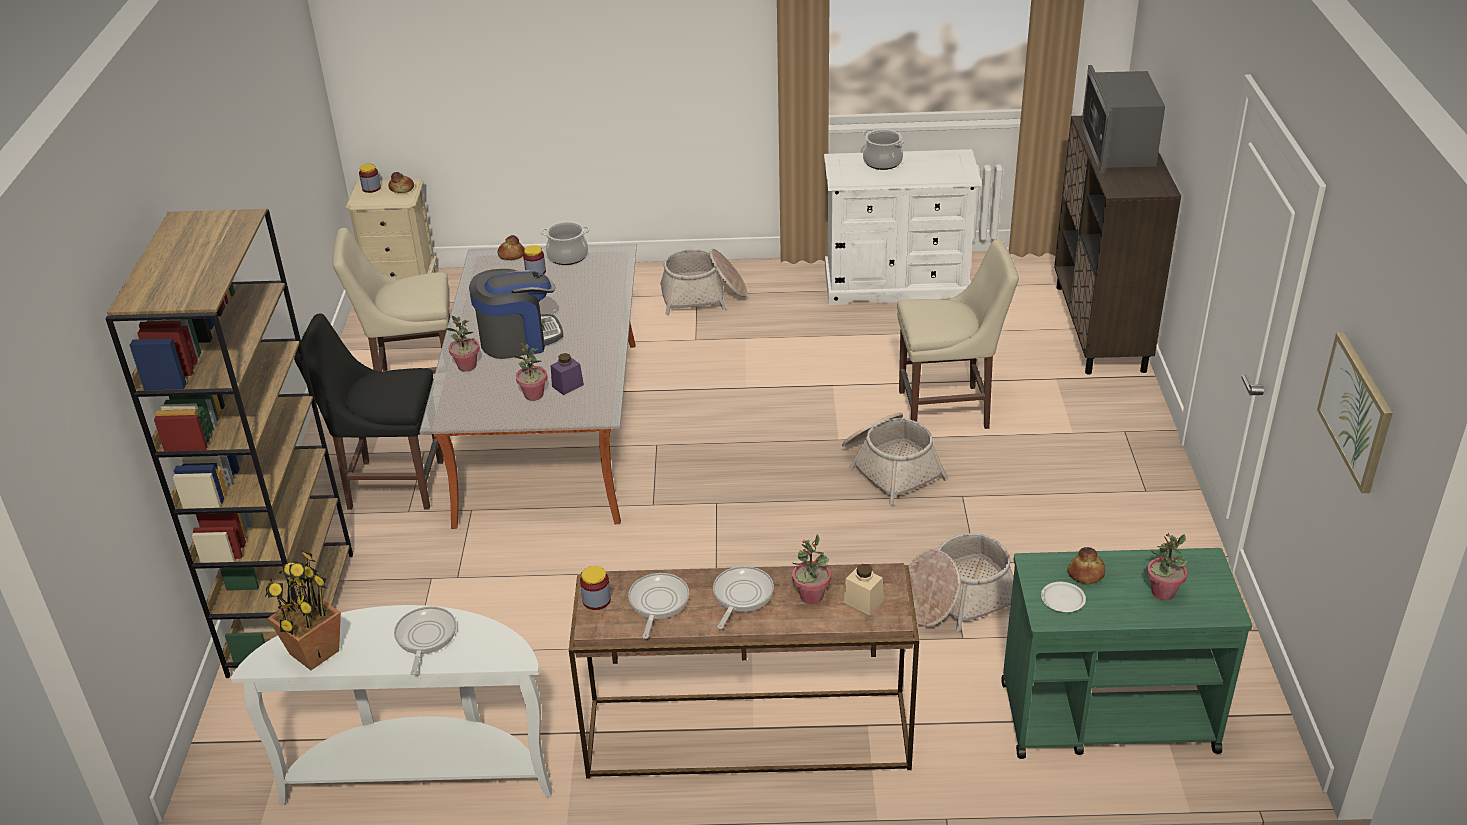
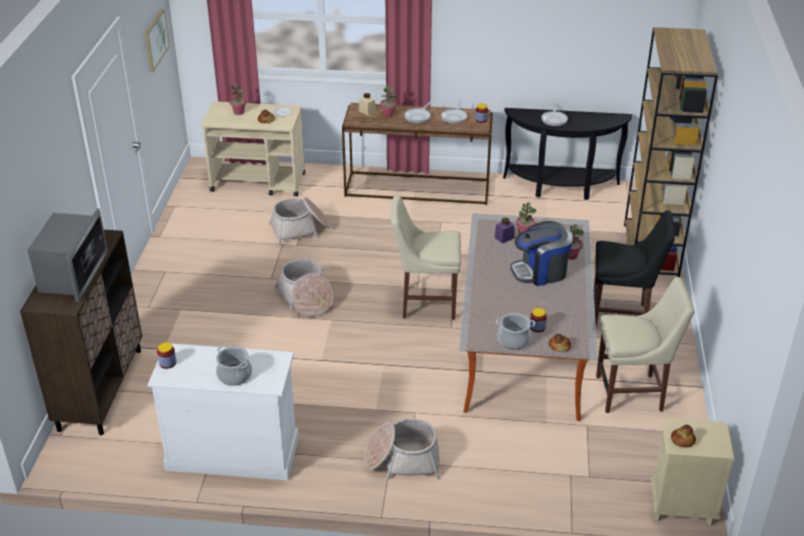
camera: 175 degrees left, 0 degrees up
white console table [231,605,552,804] -> black console table [503,108,632,200]
potted plant [265,550,341,670] -> none
jar [359,164,381,193] -> jar moved to [157,342,176,369]
beige chair [897,239,1019,429] -> beige chair moved to [391,195,461,320]
green cart [1001,548,1252,759] -> beige cart [201,101,305,197]

